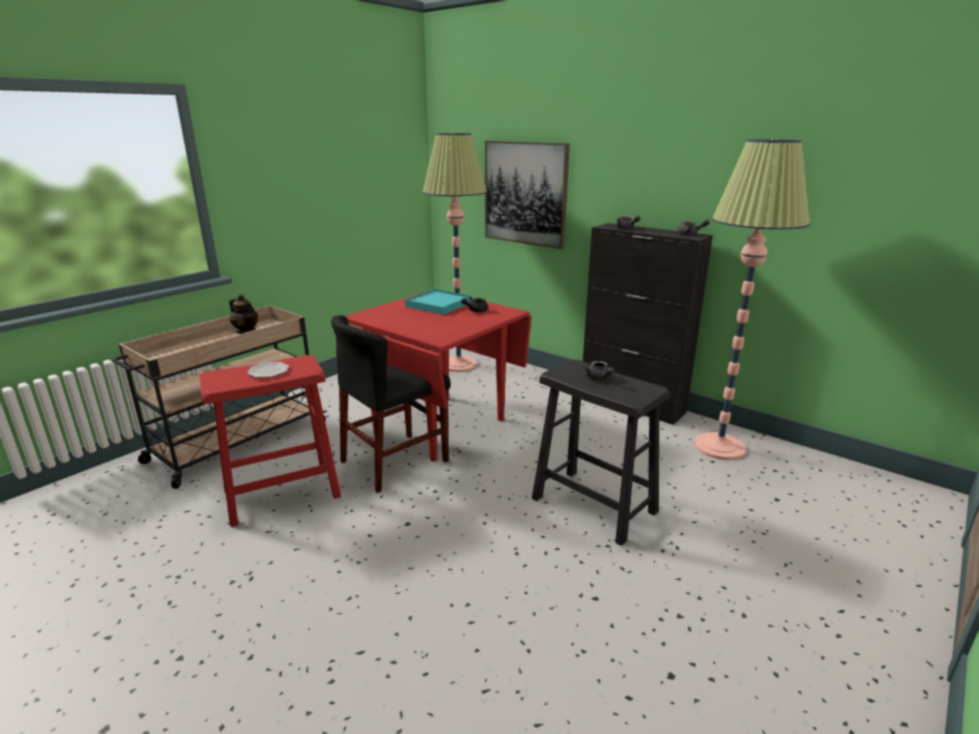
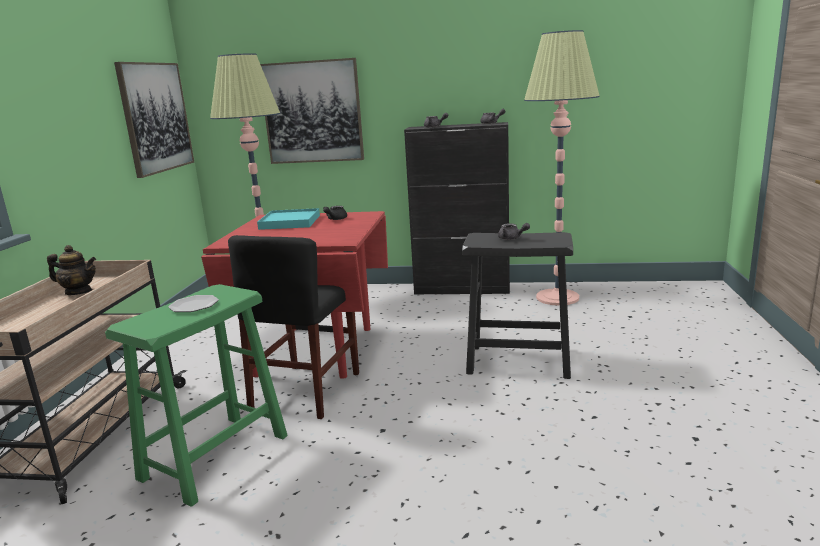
camera: 30 degrees left, 5 degrees down
red stool [199,355,341,527] -> green stool [105,284,288,507]
none -> picture [114,62,194,178]

